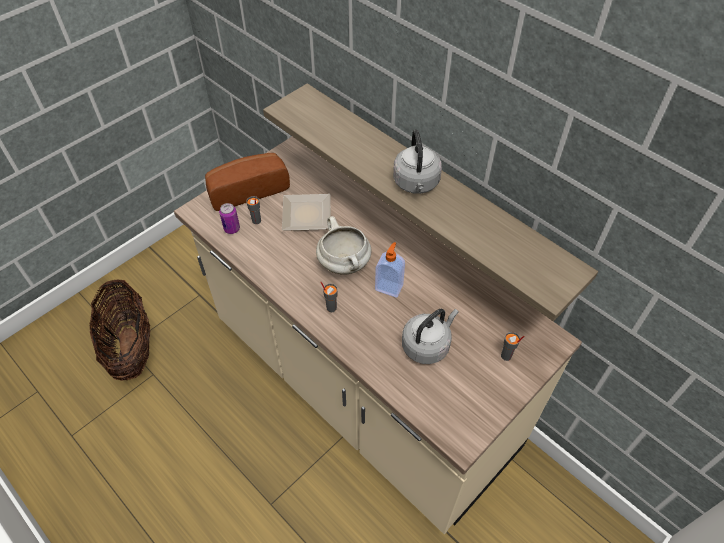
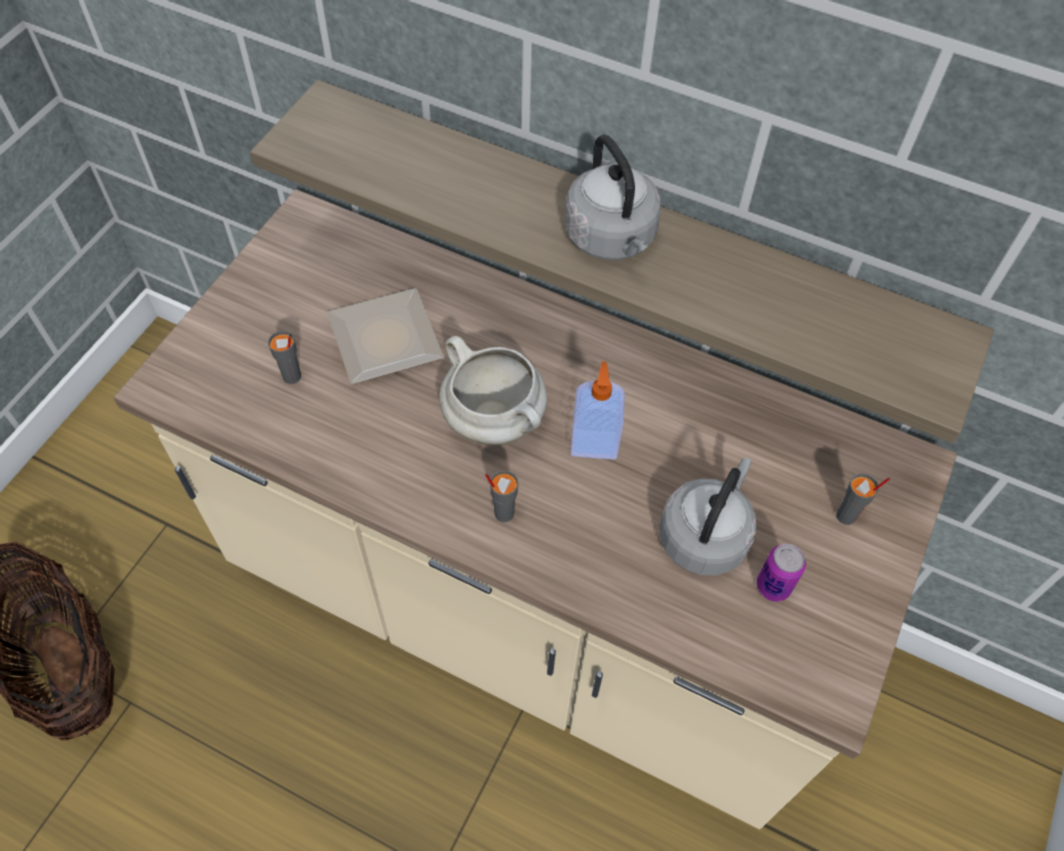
camera: 20 degrees left, 5 degrees up
bread [205,153,290,211] -> none
can [219,203,240,234] -> can moved to [756,544,806,602]

